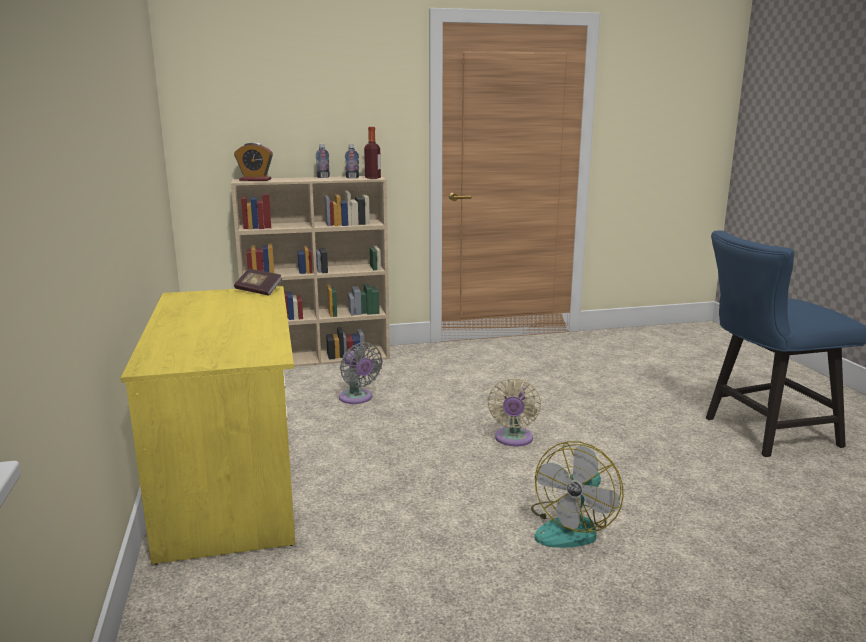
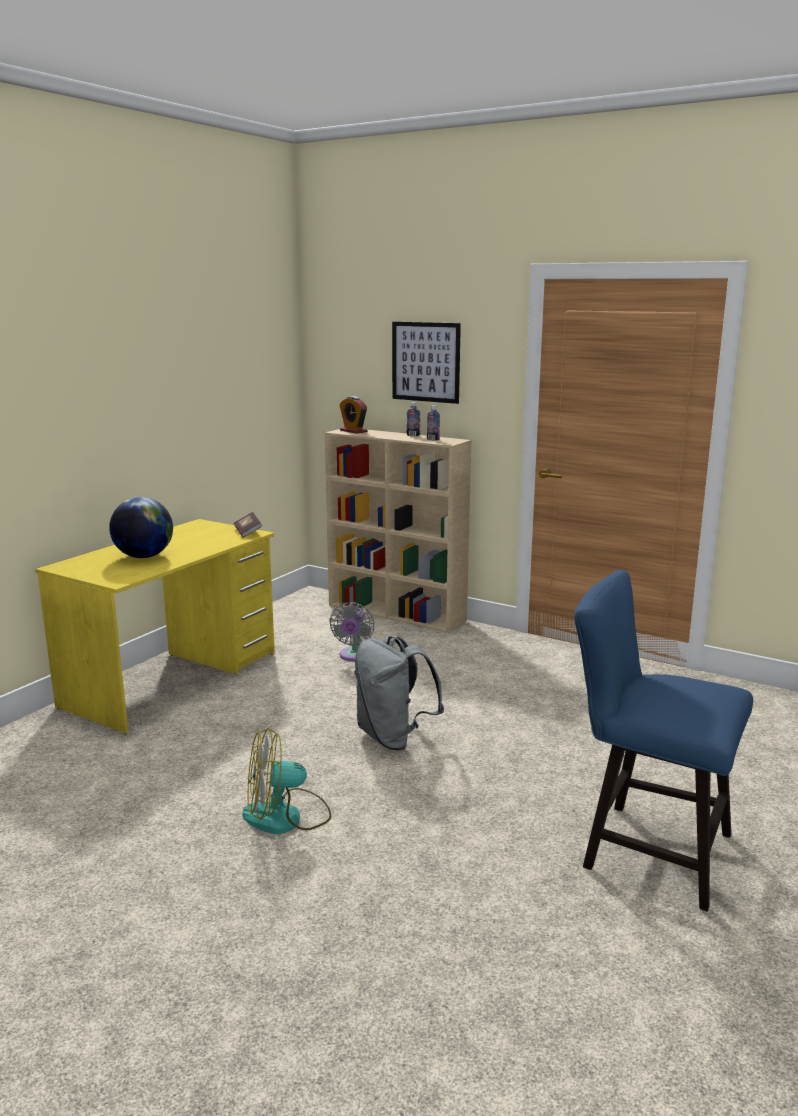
camera: 45 degrees right, 0 degrees up
bottle [364,127,381,179] -> none
beige fan [487,378,541,446] -> grey backpack [354,636,444,750]
none -> globe [109,497,173,558]
none -> picture [392,322,461,404]

